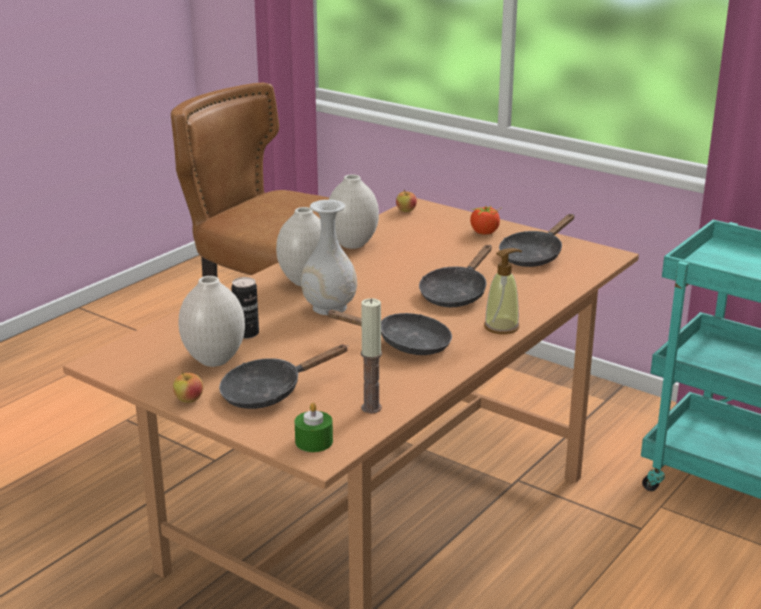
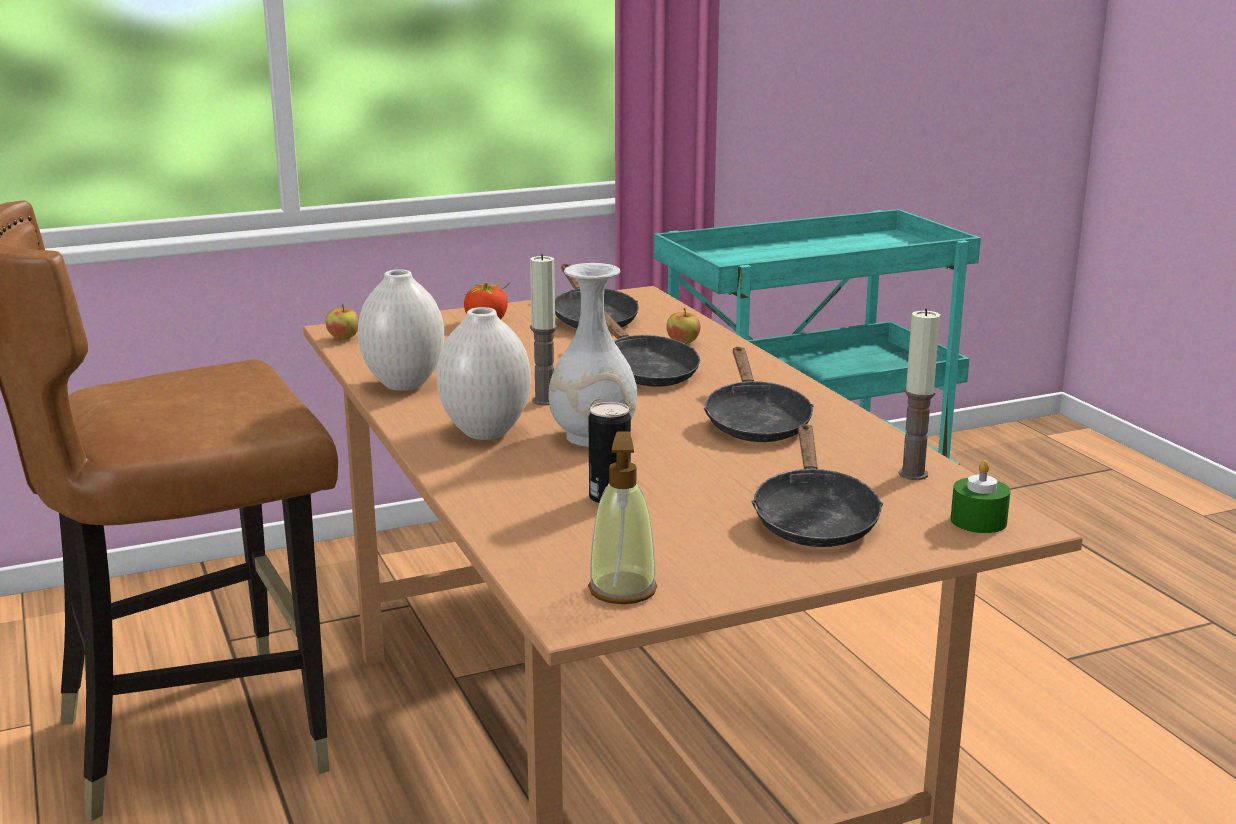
camera: 60 degrees left, 5 degrees down
apple [173,372,203,403] -> apple moved to [666,308,700,344]
white vase [178,276,245,367] -> none
black frying pan [326,310,452,355] -> black frying pan turned 135 degrees clockwise [704,347,814,442]
soap dispenser [484,248,522,334] -> soap dispenser moved to [588,432,657,604]
none -> candle [530,254,557,406]

